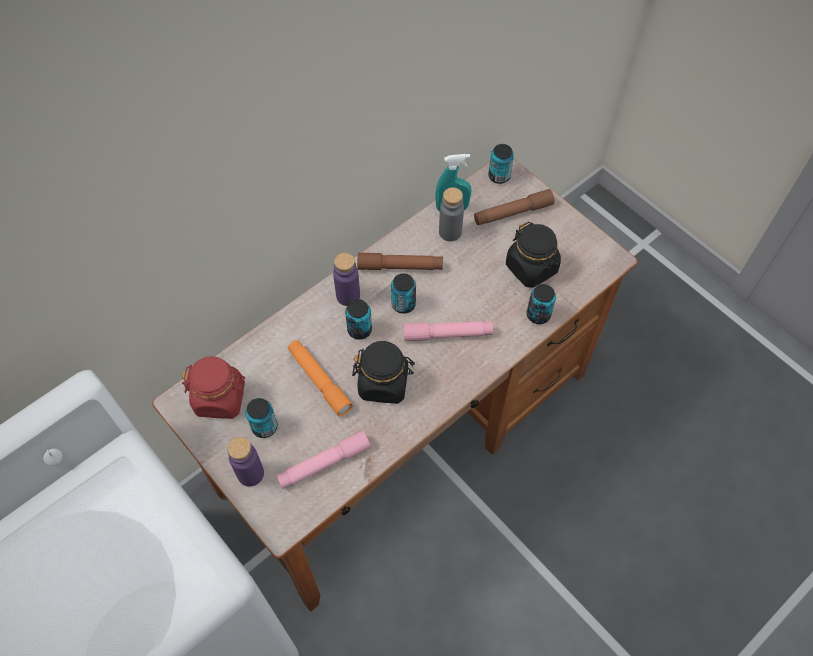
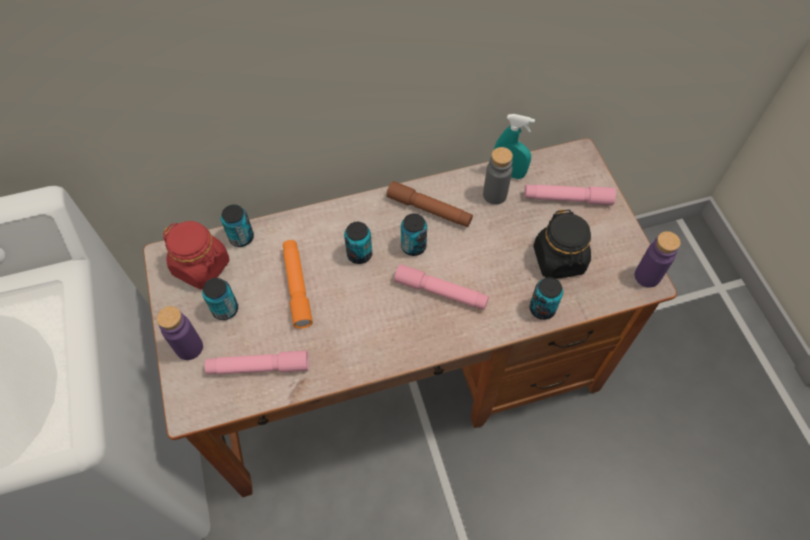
camera: 25 degrees right, 0 degrees up
purple bottle [333,253,360,306] -> purple bottle moved to [635,231,681,288]
black jar [352,341,415,404] -> none
brown flashlight [474,189,555,225] -> pink flashlight [525,185,616,205]
can [488,144,514,184] -> can moved to [221,205,254,247]

